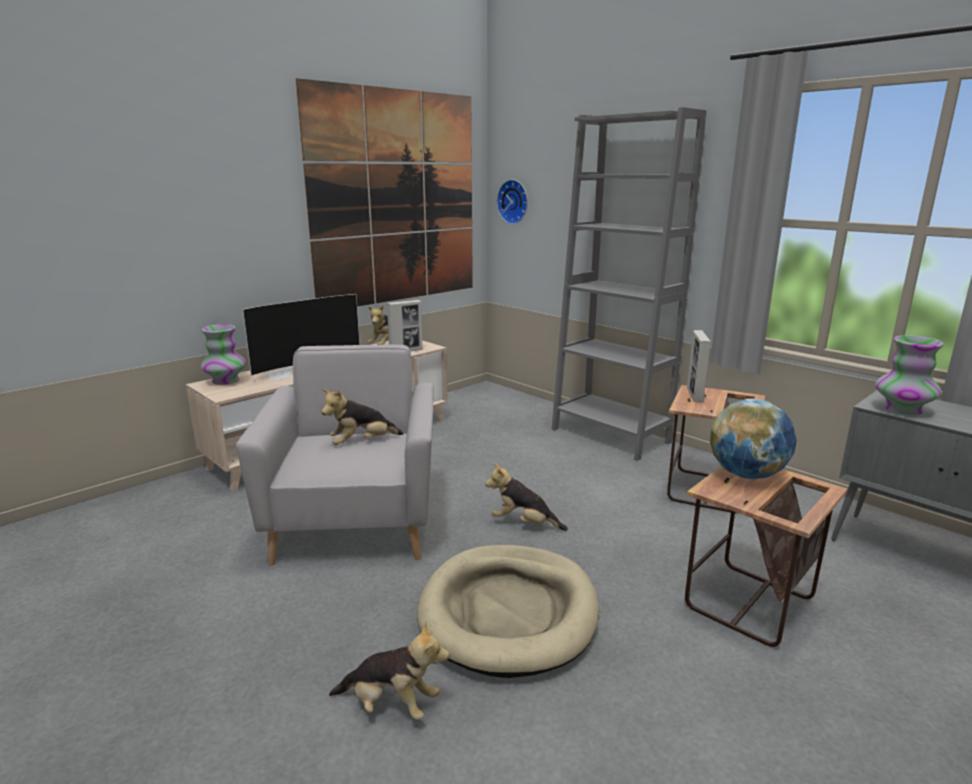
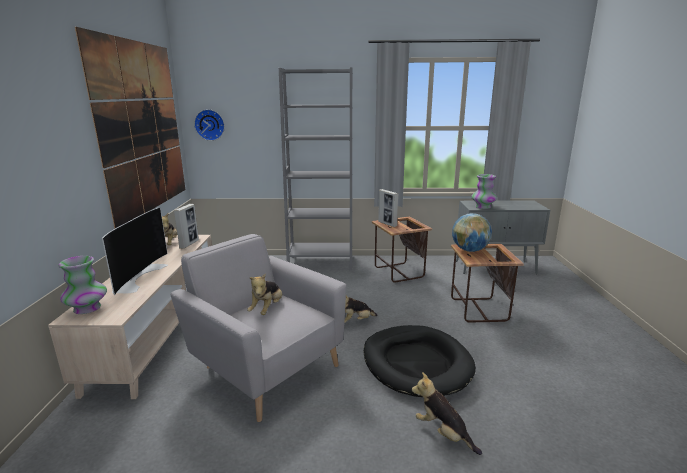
camera: 45 degrees left, 0 degrees up
plush toy [329,621,449,720] -> plush toy turned 105 degrees counterclockwise [412,372,482,455]
beige dog bed [417,545,599,678] -> black dog bed [363,325,476,397]

